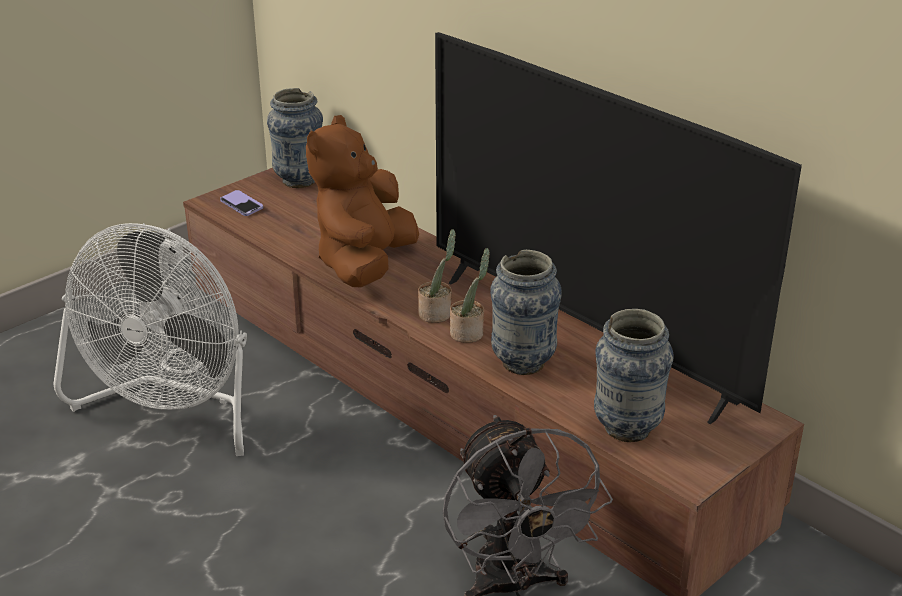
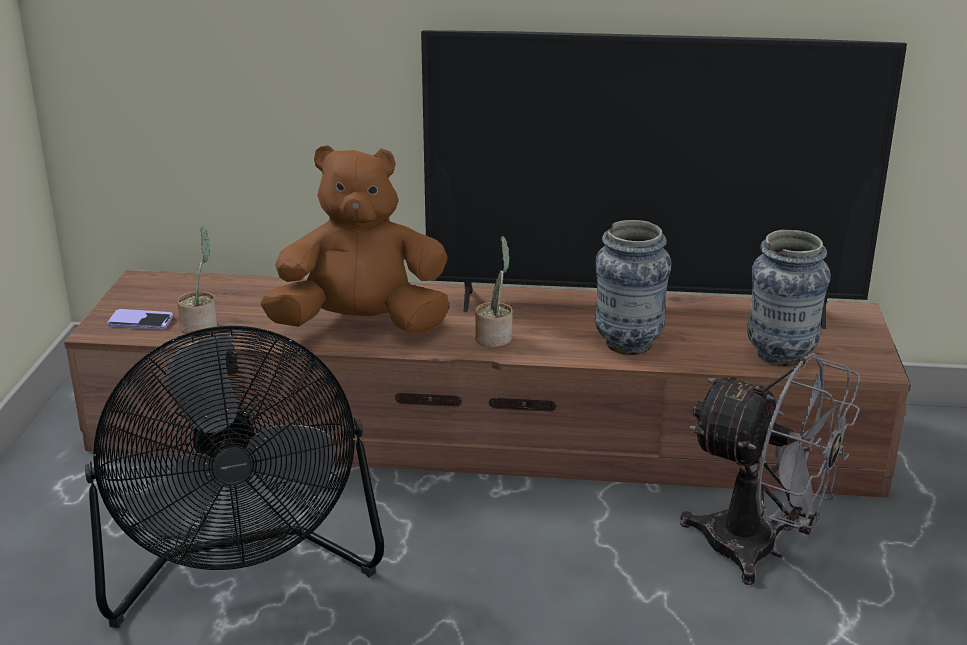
camera: 40 degrees left, 5 degrees down
white fan [53,223,247,456] -> black fan [85,326,384,628]
vase [267,88,323,188] -> none
brown plush toy [306,115,419,287] -> brown plush toy turned 105 degrees clockwise [260,145,450,334]
potted plant [450,248,490,343] -> potted plant moved to [177,227,217,334]

